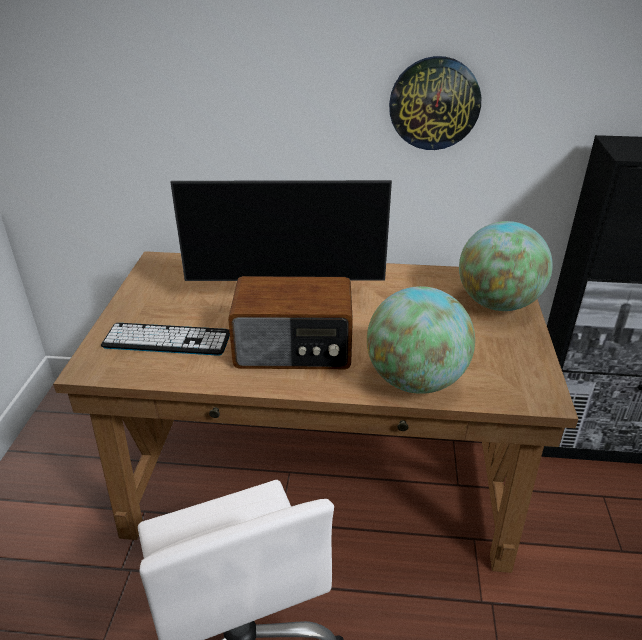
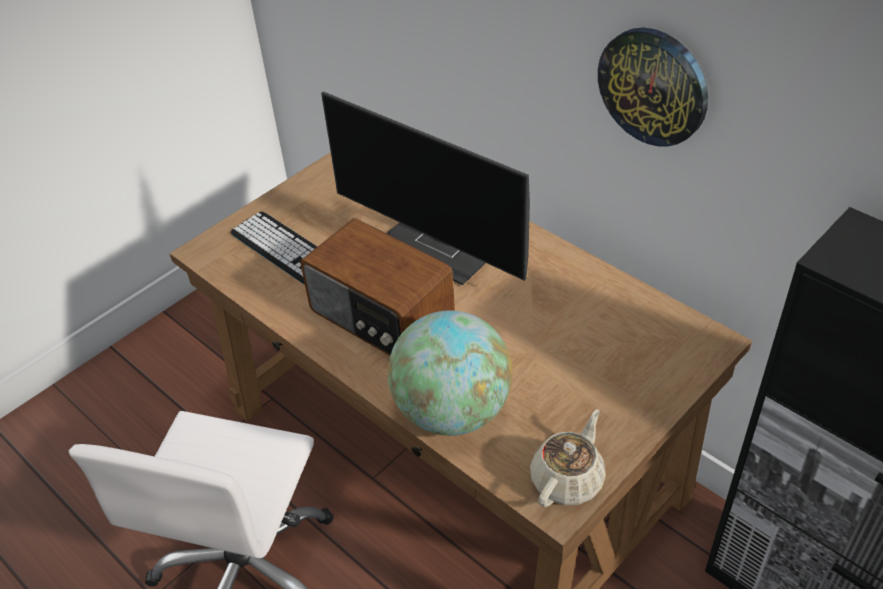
camera: 40 degrees right, 10 degrees up
globe [459,221,553,311] -> none
none -> beige teapot [530,409,606,507]

